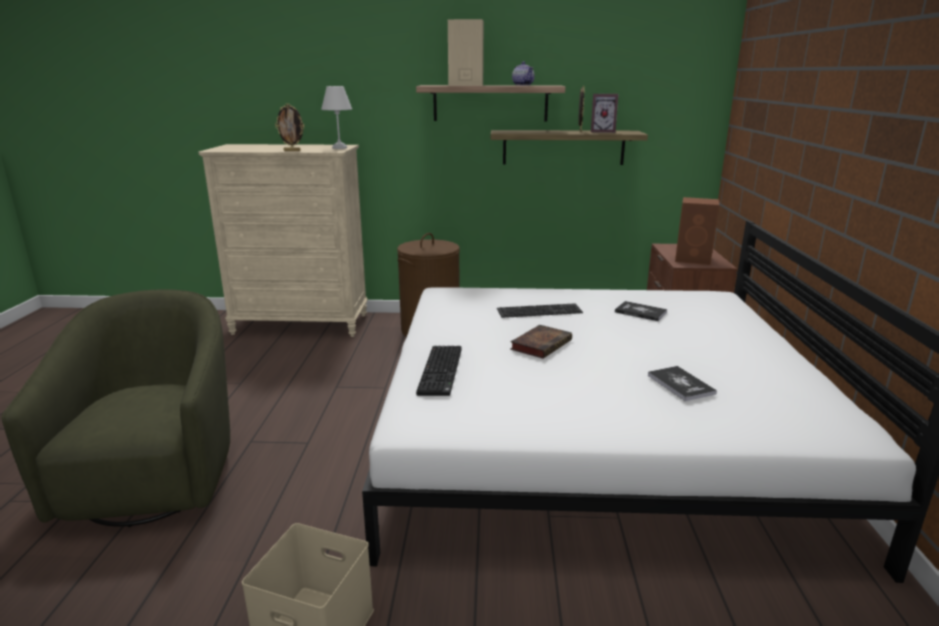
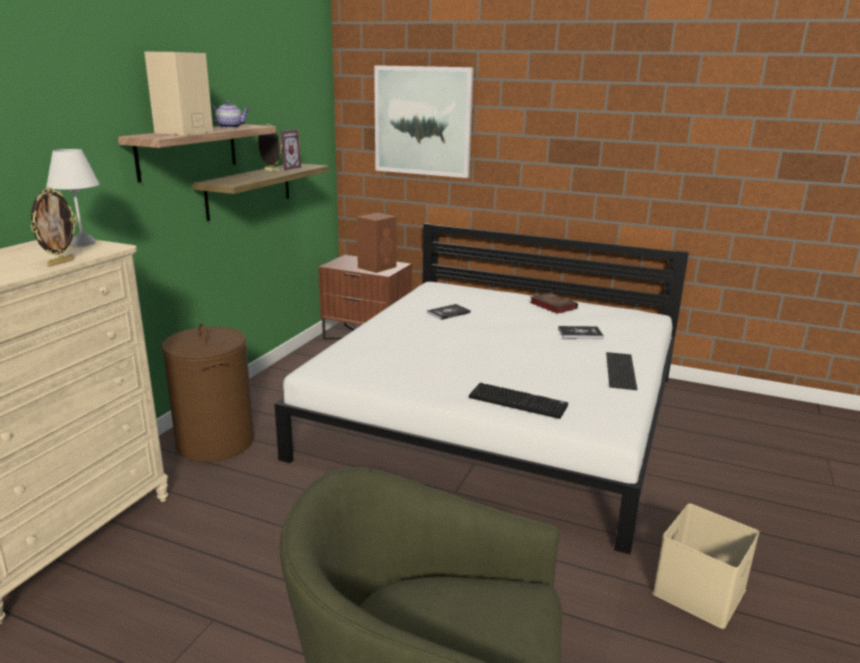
camera: 70 degrees left, 0 degrees up
keyboard [497,303,583,318] -> keyboard moved to [606,352,637,390]
book [510,325,572,359] -> book moved to [530,293,578,314]
none -> picture [374,65,474,178]

